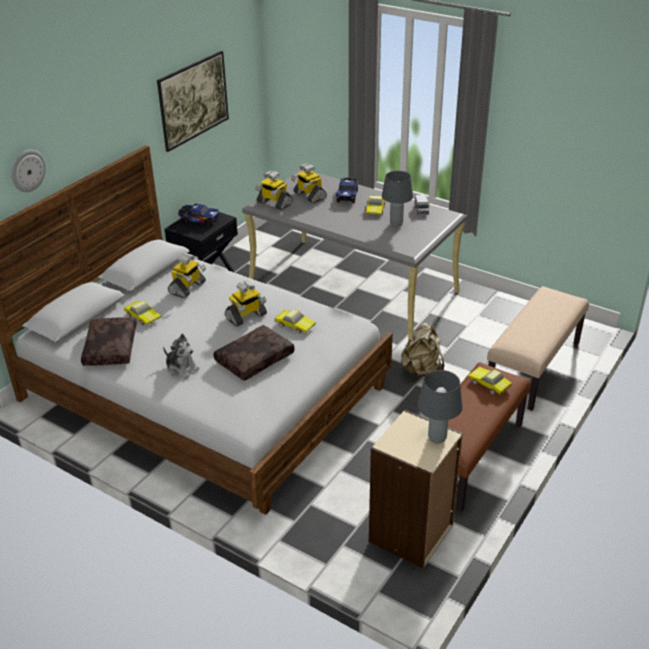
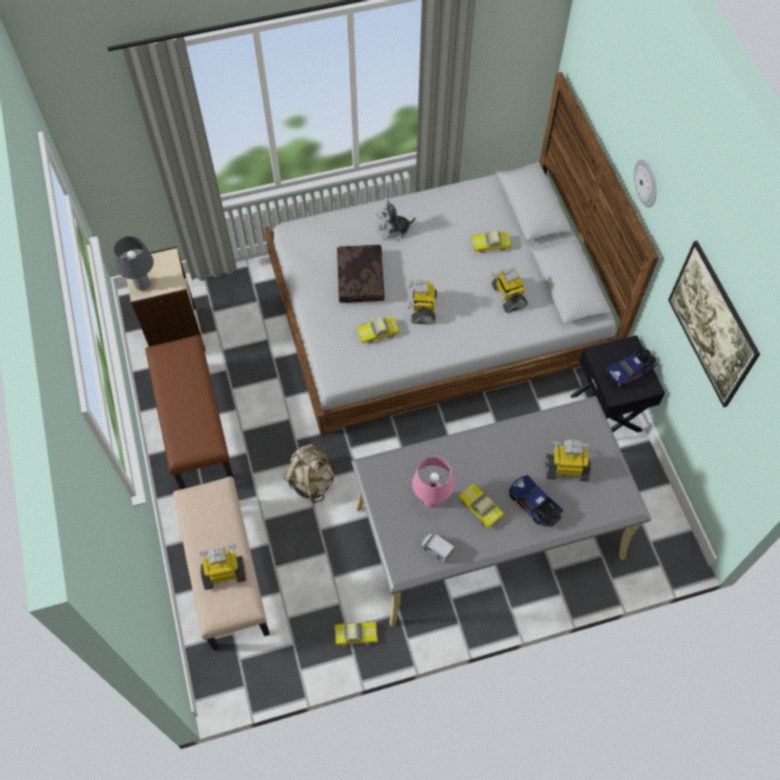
camera: 130 degrees right, 25 degrees up
wall clock [11,150,46,192] -> wall clock moved to [634,160,656,207]
brown pillow [81,317,137,366] -> none
toy robot [255,170,293,210] -> toy robot moved to [200,544,247,590]
grey table lamp [382,171,413,227] -> pink table lamp [412,456,454,507]
toy car [468,367,512,395] -> toy car moved to [335,621,378,647]

